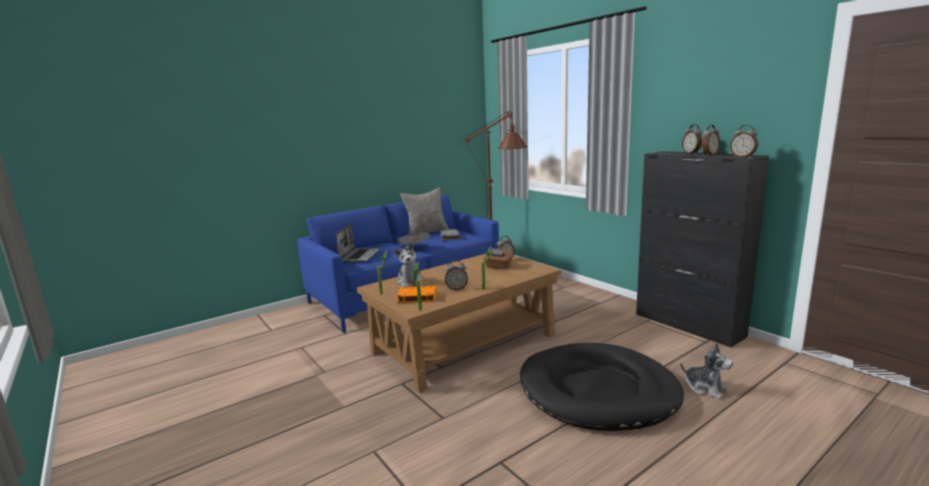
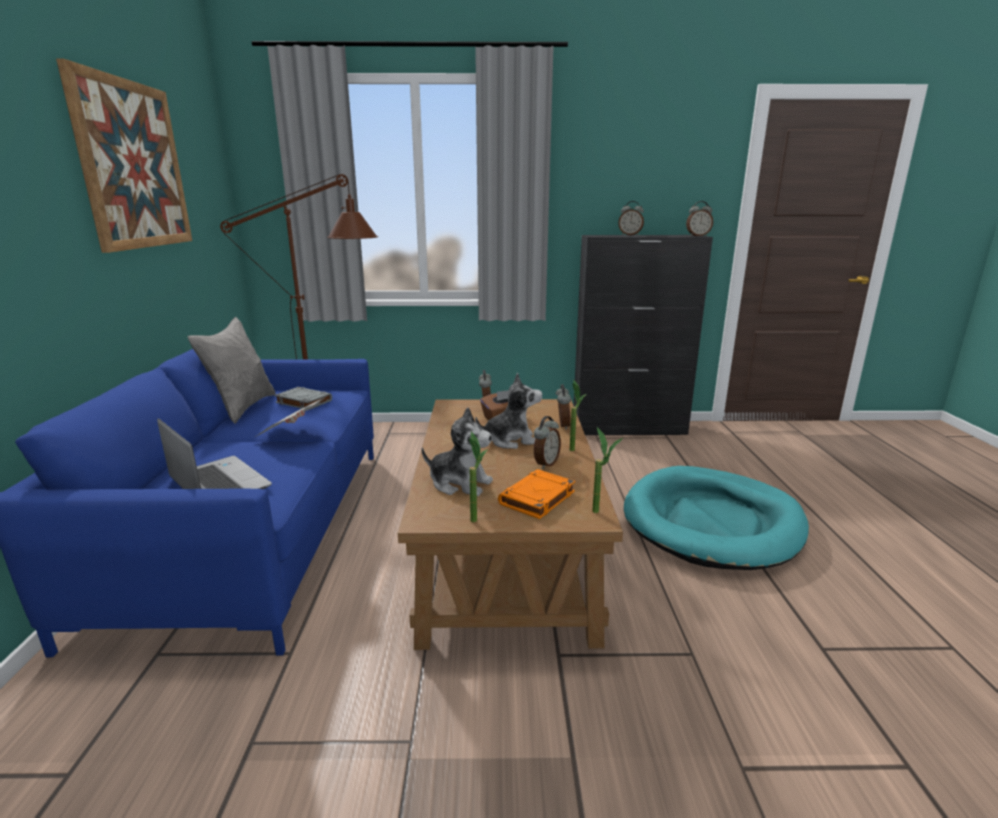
camera: 55 degrees left, 5 degrees up
black dog bed [520,343,684,431] -> turquoise dog bed [624,466,809,570]
plush toy [680,343,733,399] -> plush toy moved to [475,373,542,449]
alarm clock [702,125,720,156] -> alarm clock moved to [556,384,571,430]
none -> picture [56,58,192,253]

